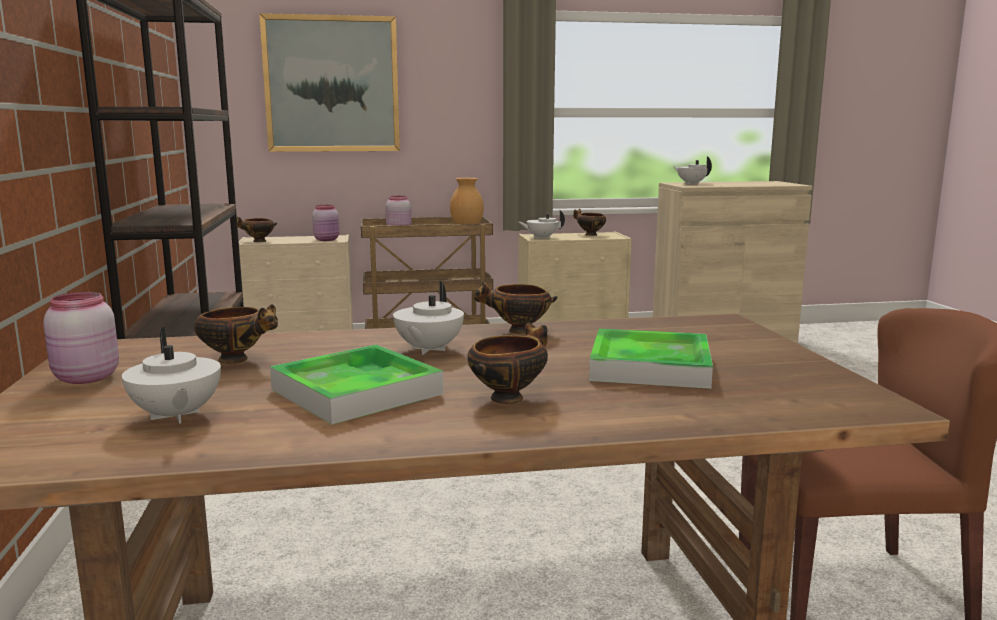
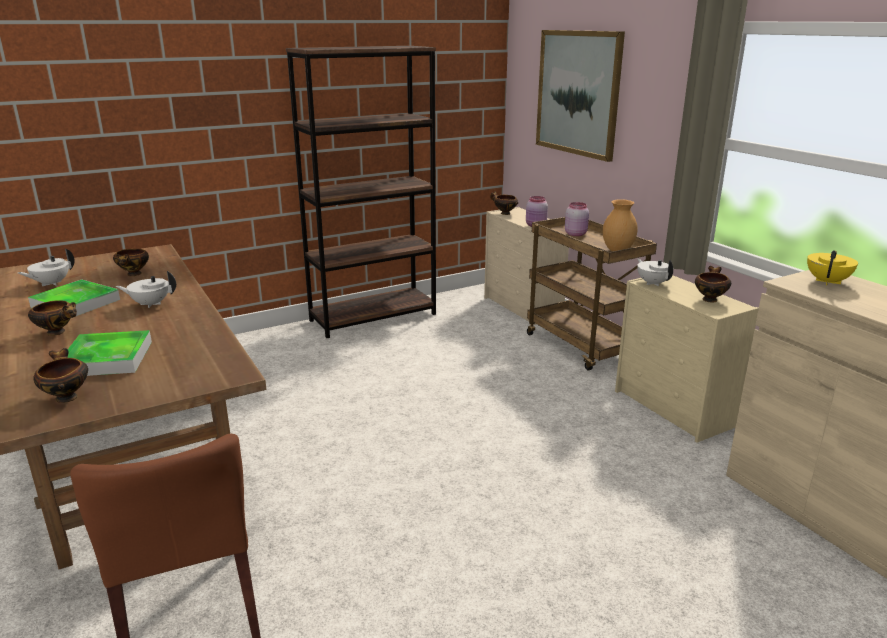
camera: 70 degrees right, 10 degrees up
pink jar [43,292,119,384] -> none
bowl [474,280,557,334] -> bowl moved to [33,348,88,403]
white teapot [673,156,712,184] -> yellow teapot [807,250,858,285]

